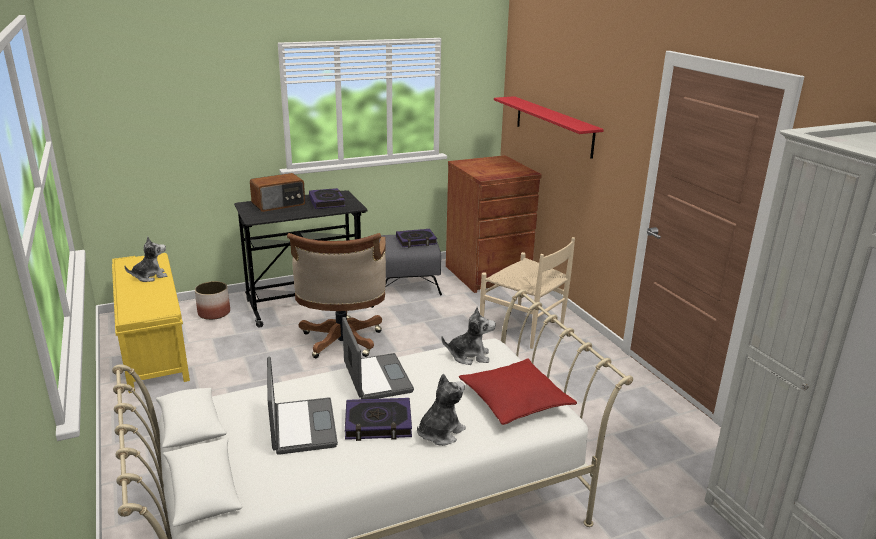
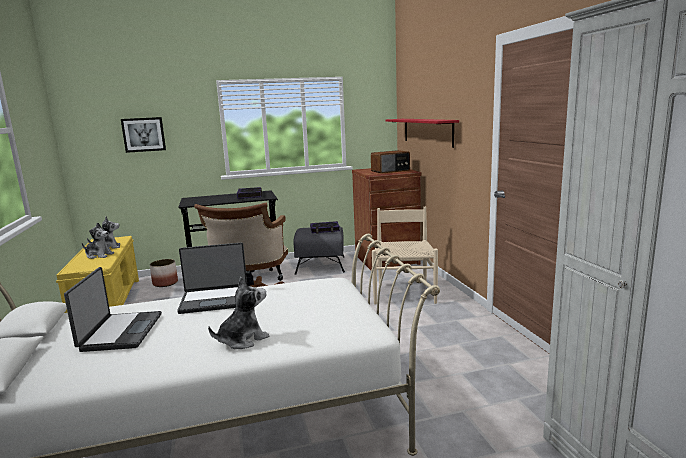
camera: 10 degrees right, 10 degrees down
radio [250,173,305,212] -> radio moved to [371,150,410,174]
laptop [342,317,414,399] -> laptop turned 90 degrees clockwise [177,242,247,314]
book [345,398,412,441] -> none
plush toy [441,306,496,365] -> plush toy moved to [82,222,114,259]
red pillow [459,359,577,425] -> none
beige chair [480,237,575,349] -> beige chair turned 135 degrees counterclockwise [372,207,438,304]
none -> picture [121,117,166,153]

